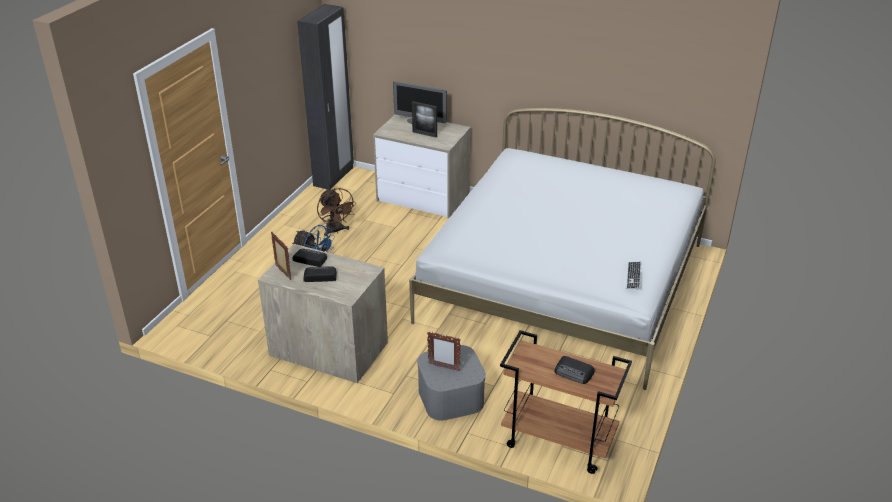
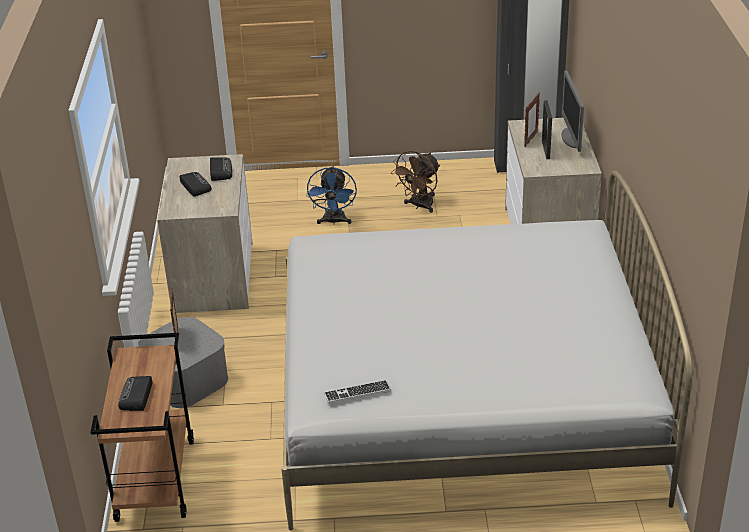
camera: 65 degrees right, 0 degrees up
picture frame [271,232,291,280] -> picture frame moved to [524,93,540,147]

